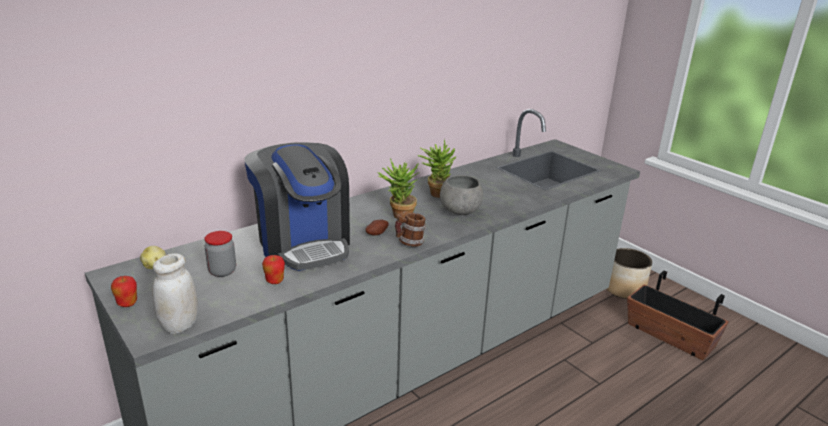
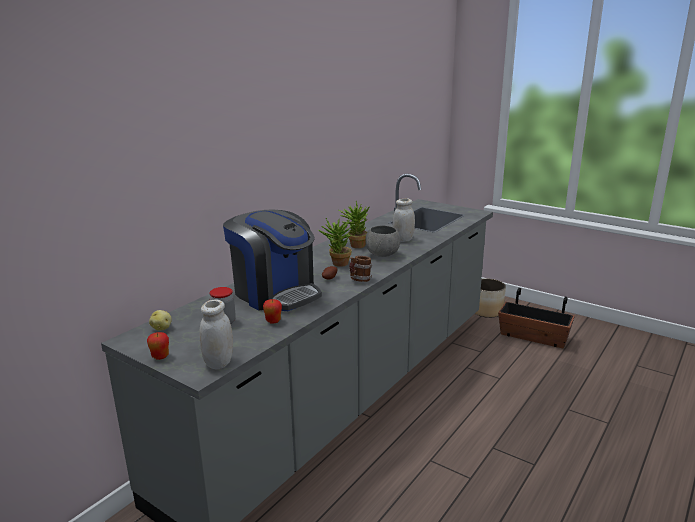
camera: 15 degrees left, 5 degrees down
none -> white jar [393,198,415,242]

